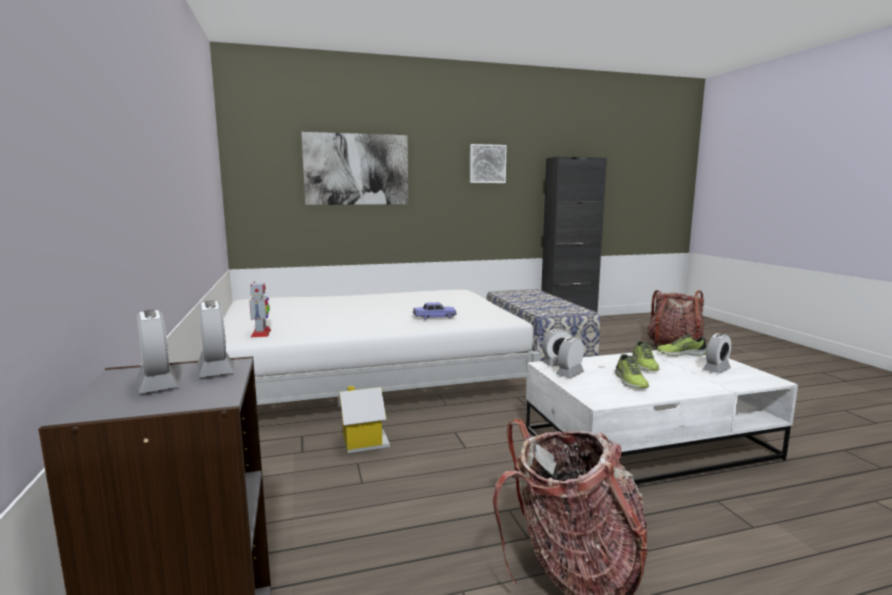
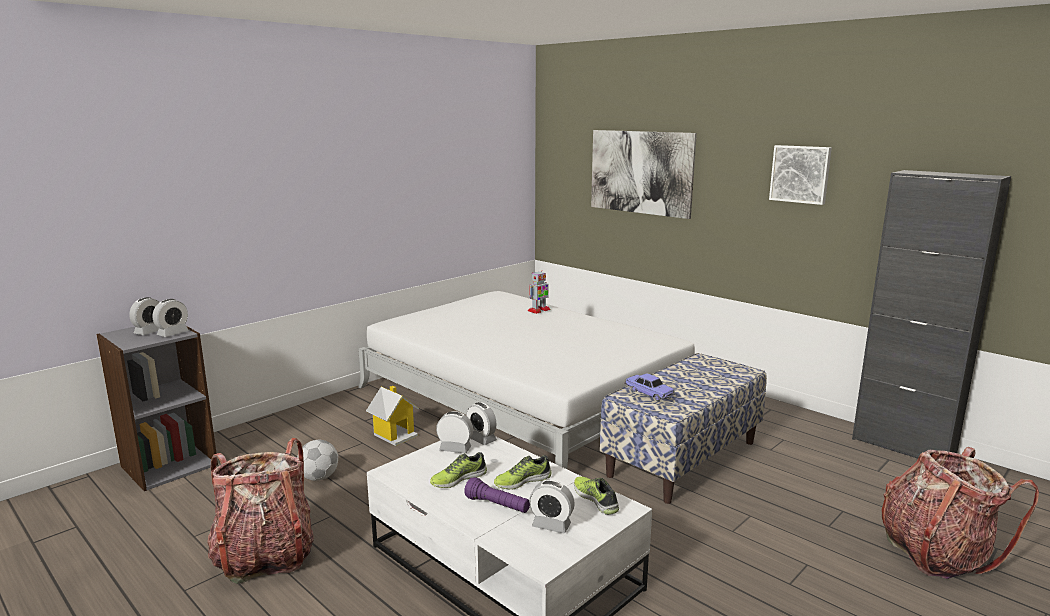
camera: 60 degrees right, 5 degrees up
toy robot [249,281,271,337] -> toy robot moved to [528,272,550,314]
toy car [413,302,457,320] -> toy car moved to [624,373,675,401]
none -> football [297,440,338,481]
none -> purple flashlight [464,477,530,513]

